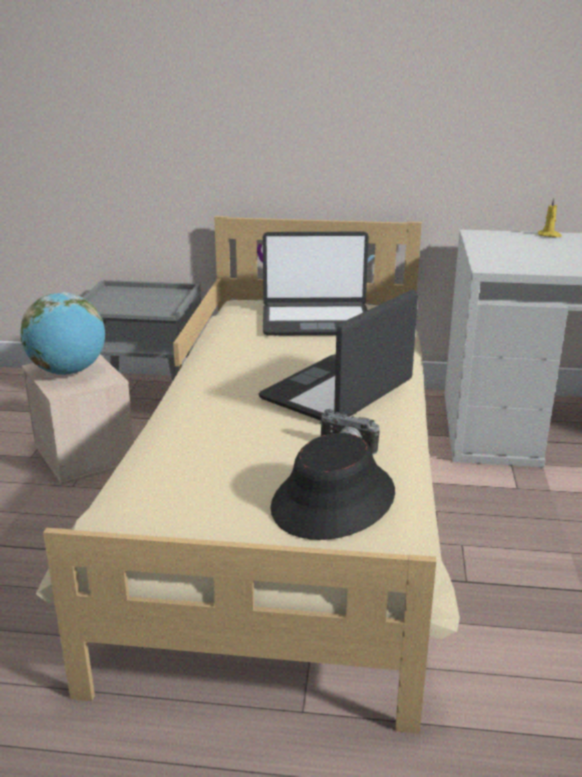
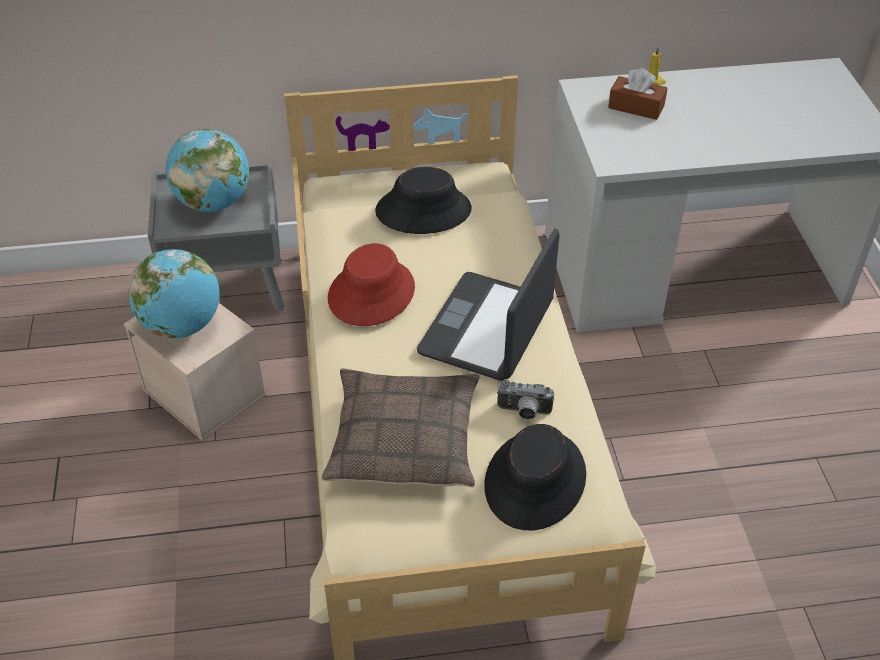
camera: 15 degrees left, 20 degrees up
laptop [263,232,369,336] -> black hat [375,167,472,234]
none -> globe [165,129,250,212]
none -> pillow [322,368,480,487]
none -> red hat [328,243,415,326]
none -> brown tissue box [608,68,667,120]

